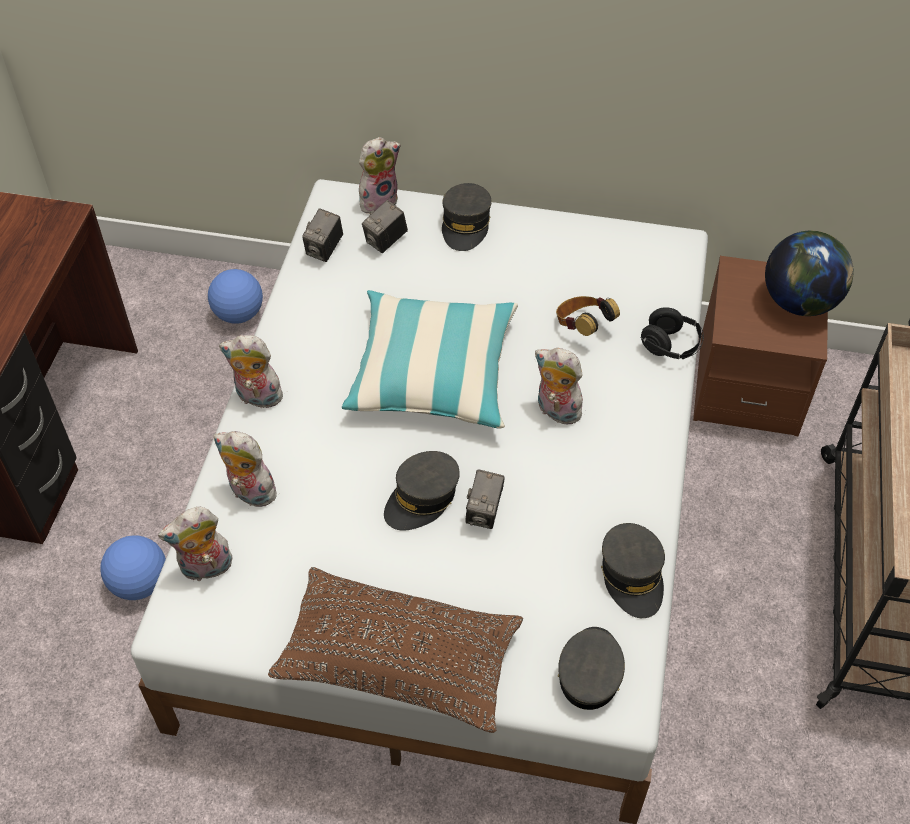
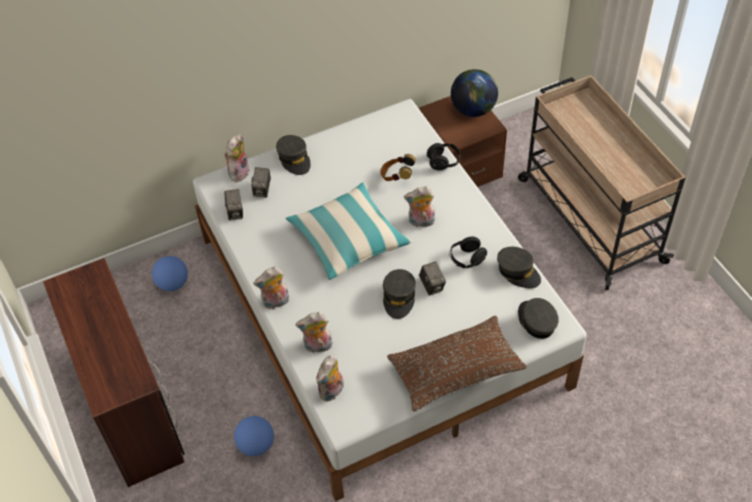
camera: 35 degrees left, 0 degrees up
none -> black headphones [450,237,487,268]

